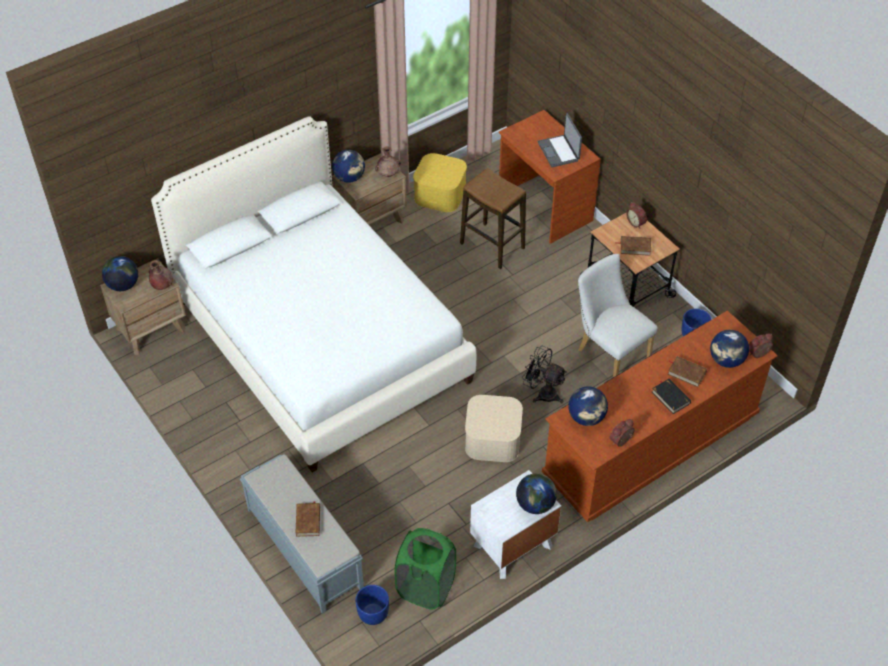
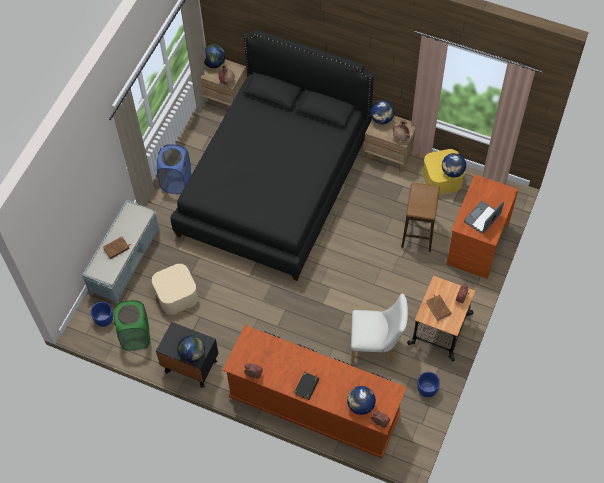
camera: 60 degrees right, 10 degrees up
white bed [151,116,477,472] -> black bed [171,30,374,281]
beige storage box [465,395,523,462] -> beige storage box moved to [152,264,198,314]
white nightstand [470,470,561,579] -> black nightstand [156,322,218,388]
black fan [522,345,566,403] -> none
globe [568,386,608,426] -> globe moved to [442,153,466,178]
white chair [578,254,658,377] -> white chair turned 75 degrees clockwise [351,293,408,362]
brown book [668,356,707,387] -> none
none -> blue laundry basket [157,144,191,194]

